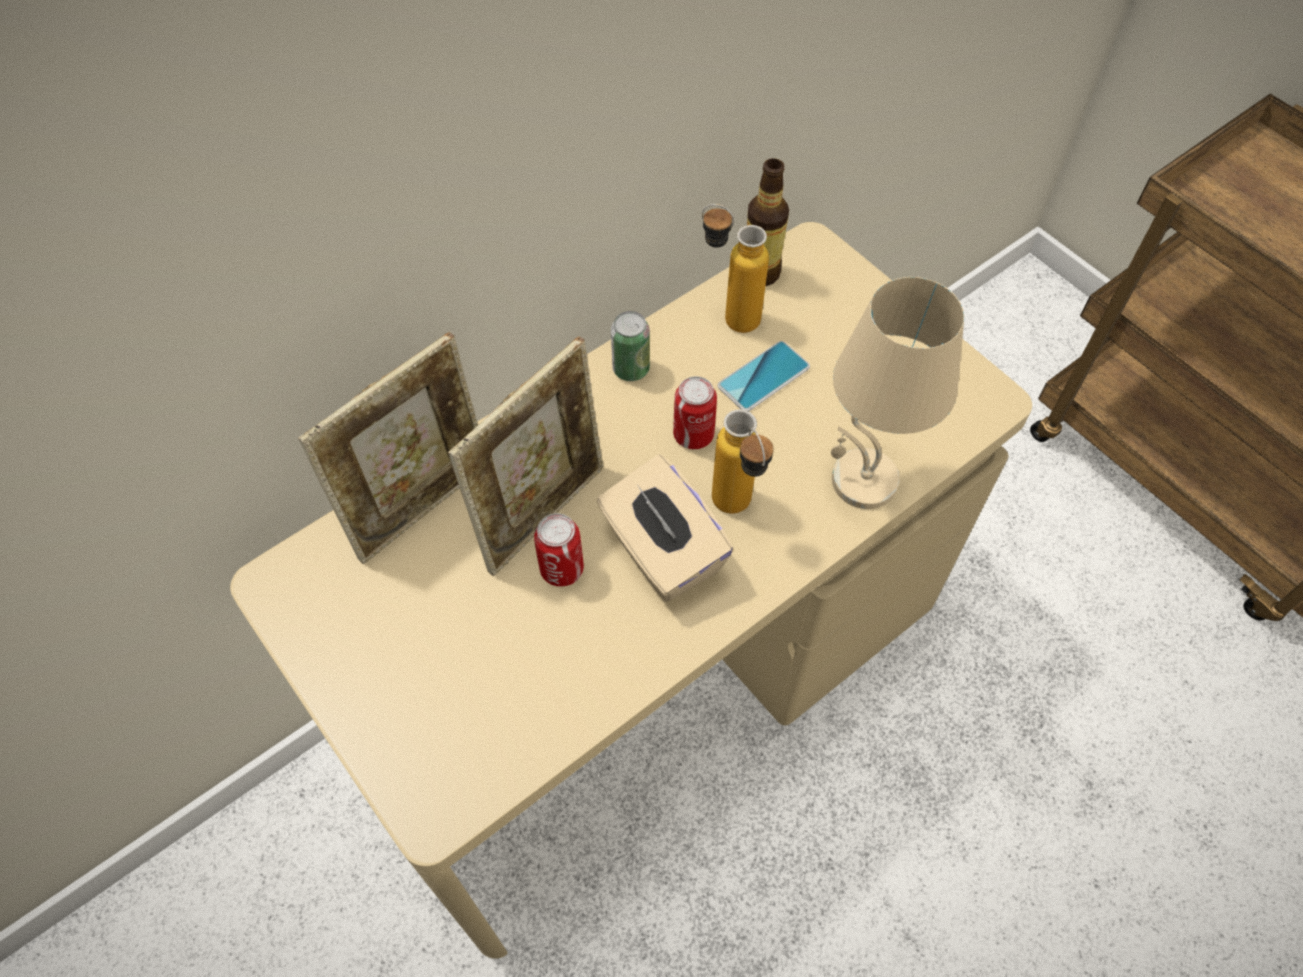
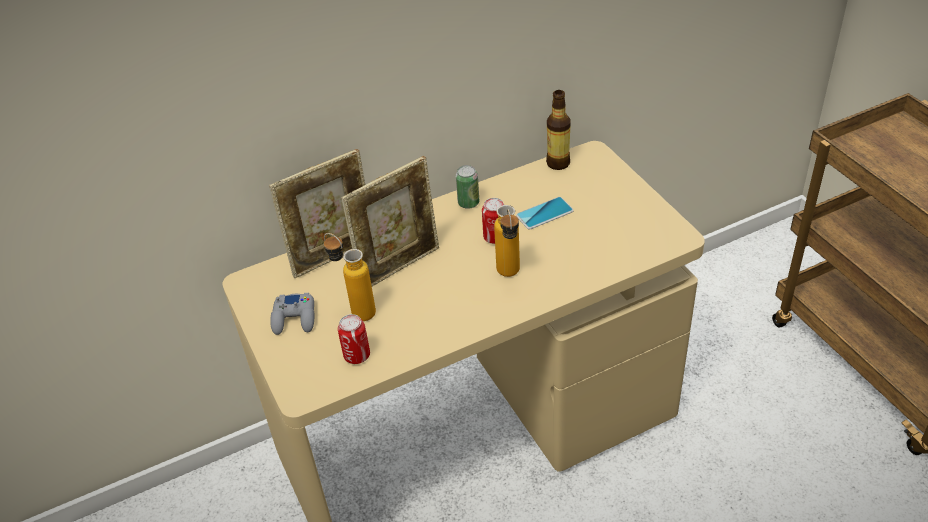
camera: 15 degrees right, 15 degrees down
can [534,513,584,587] -> can moved to [338,314,370,364]
beige tissue box [597,455,734,601] -> none
bottle [702,204,769,333] -> bottle moved to [324,233,376,321]
beige table lamp [831,277,964,509] -> none
none -> grey game controller [270,293,314,335]

